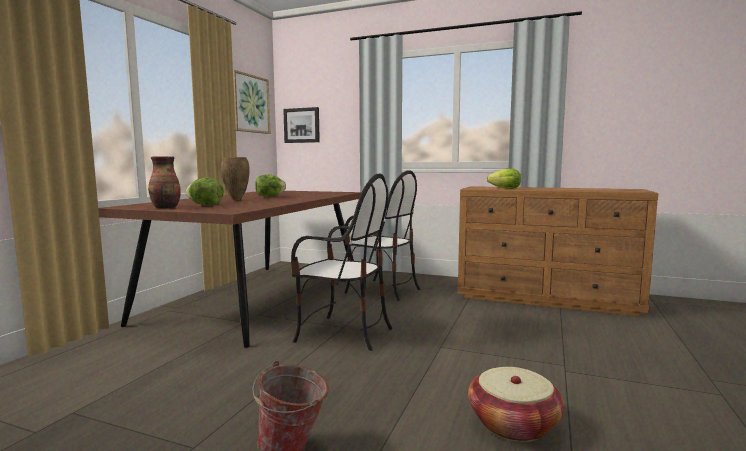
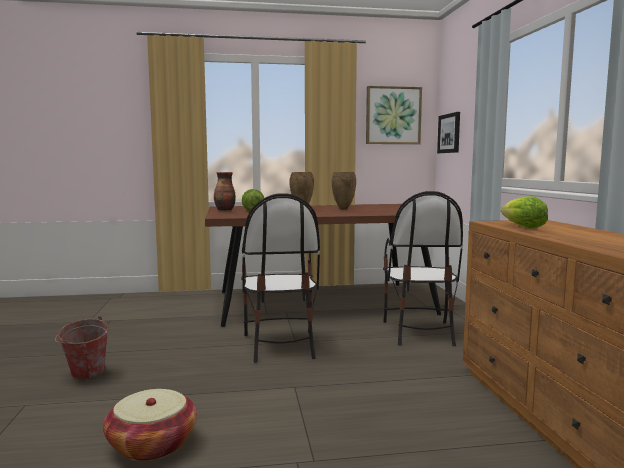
camera: 60 degrees right, 0 degrees up
lettuce [255,174,286,197] -> brown vase [331,172,356,210]

